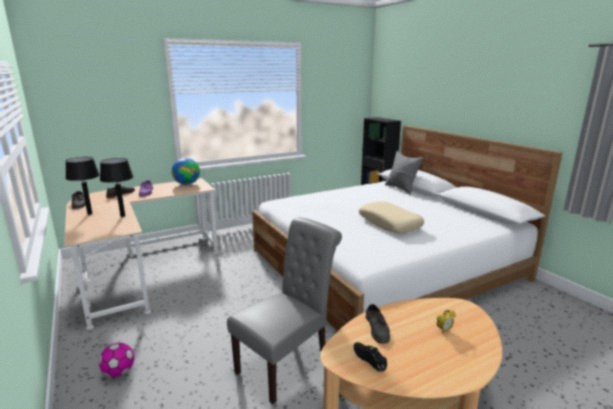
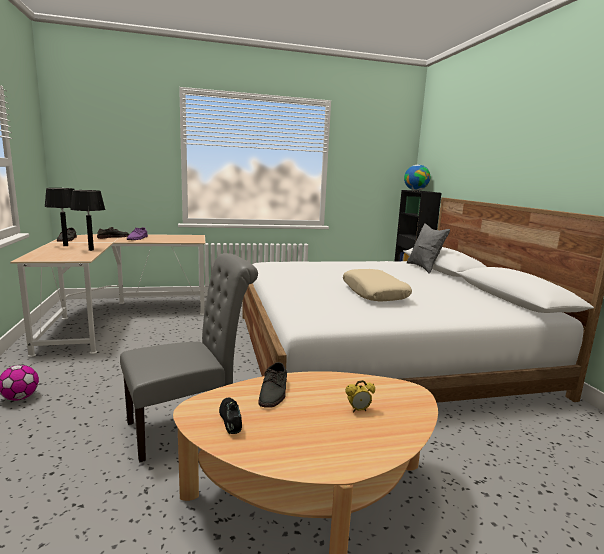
camera: 15 degrees right, 5 degrees down
globe [172,158,200,185] -> globe moved to [404,165,430,191]

